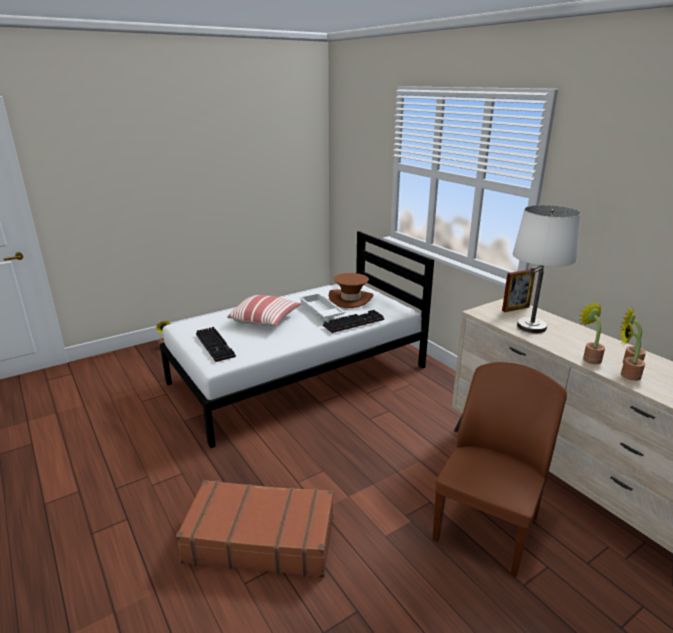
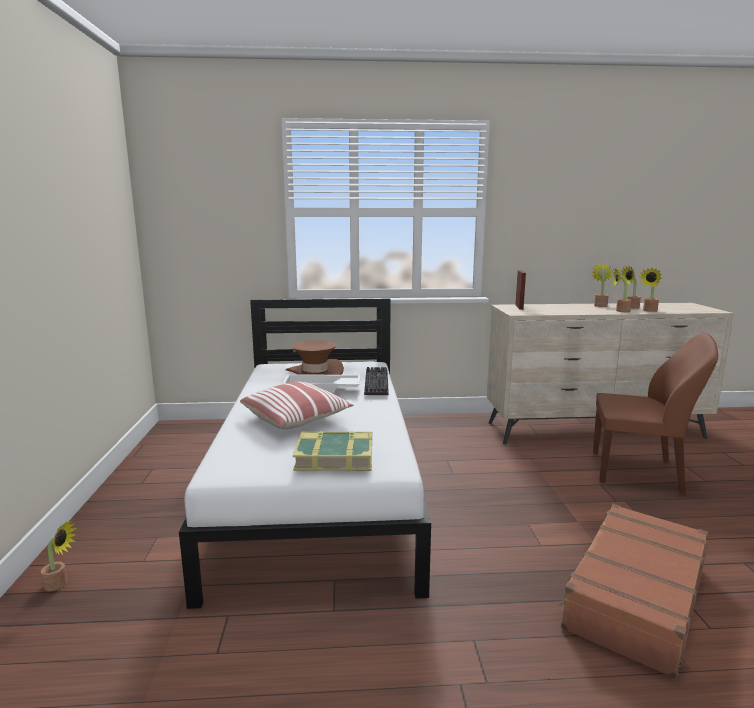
camera: 60 degrees left, 10 degrees down
keyboard [196,327,236,362] -> book [293,431,372,471]
brown chair [432,362,567,578] -> brown chair turned 135 degrees clockwise [593,333,718,494]
white table lamp [513,205,581,333] -> none
none -> potted plant [591,263,613,307]

